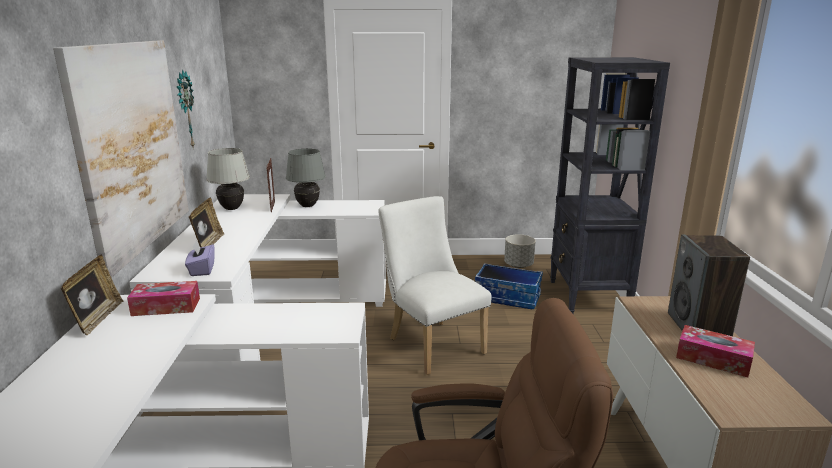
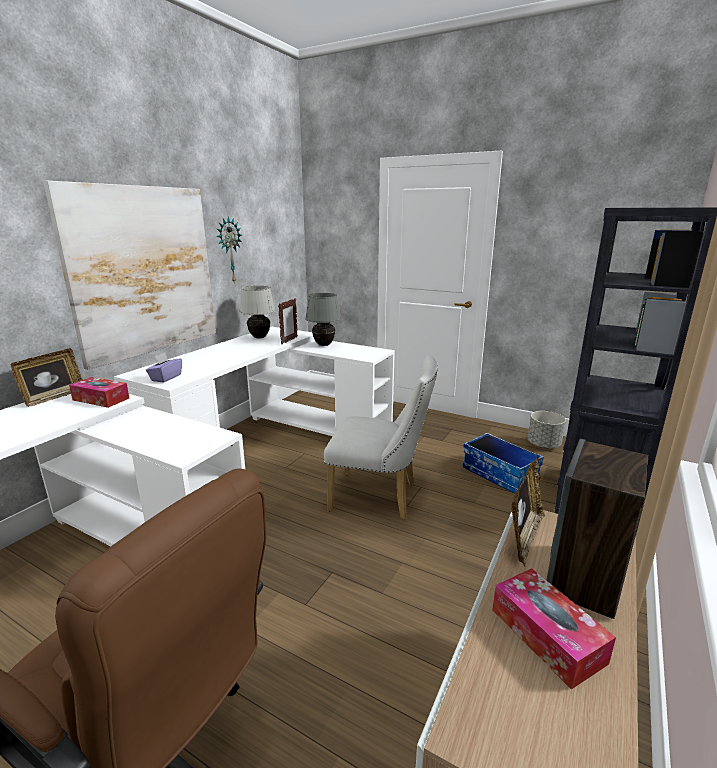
camera: 30 degrees right, 0 degrees up
picture frame [189,197,225,248] -> picture frame moved to [511,457,545,567]
white chair [378,196,492,375] -> white chair turned 105 degrees clockwise [324,355,438,520]

